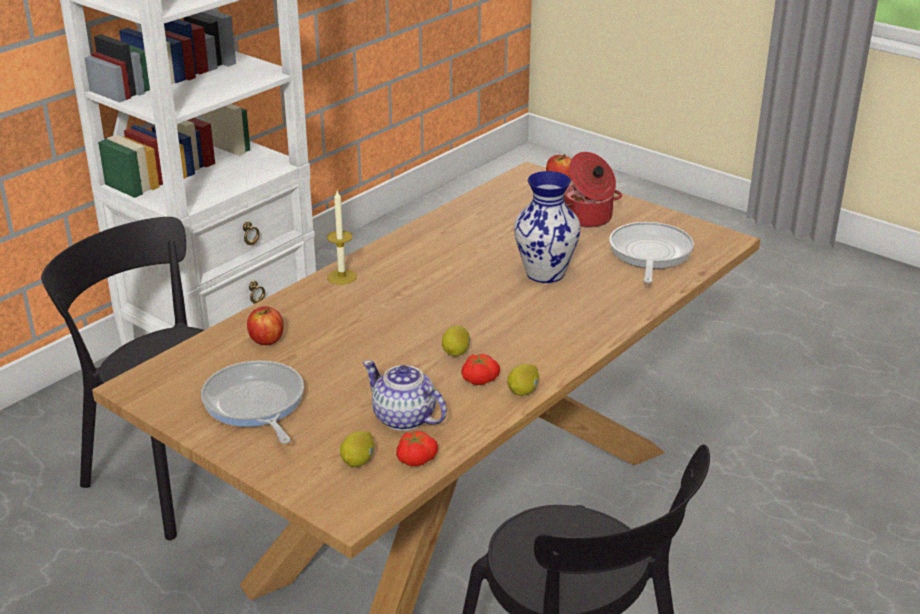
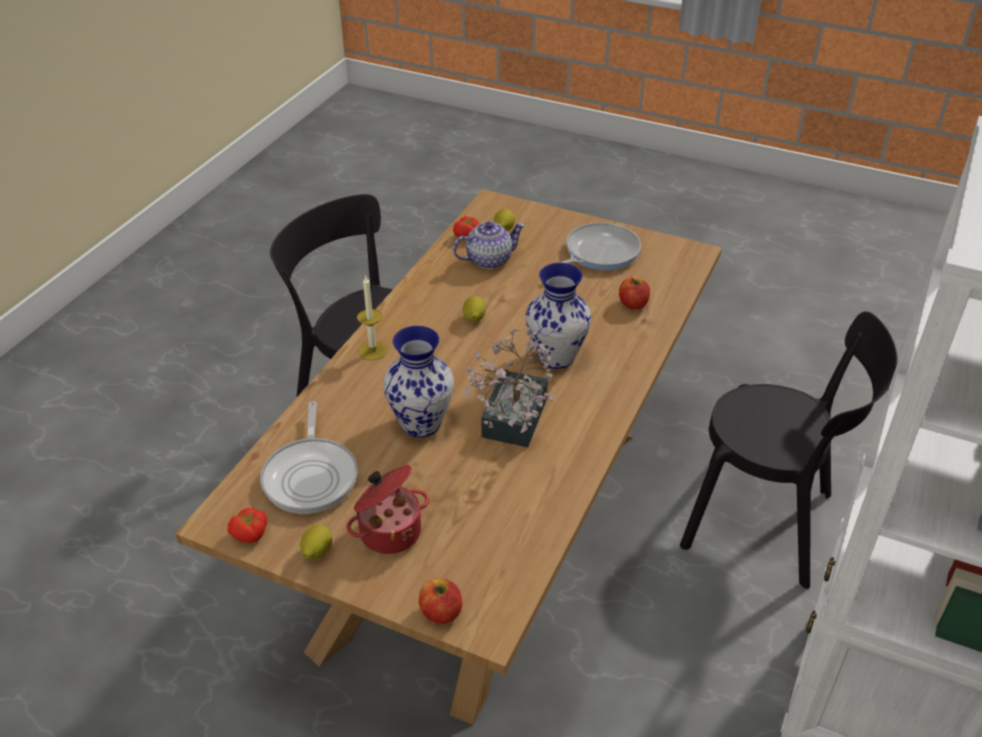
camera: 165 degrees right, 10 degrees up
frying pan [201,361,304,444] -> frying pan turned 90 degrees counterclockwise [559,222,641,270]
candle [327,191,357,284] -> candle moved to [357,275,387,361]
teapot [363,361,447,431] -> teapot turned 45 degrees counterclockwise [453,221,525,269]
tomato [461,354,500,385] -> tomato moved to [228,508,267,543]
lemon [507,364,539,396] -> lemon moved to [300,525,332,559]
none -> potted plant [464,328,555,447]
none -> vase [526,263,592,369]

